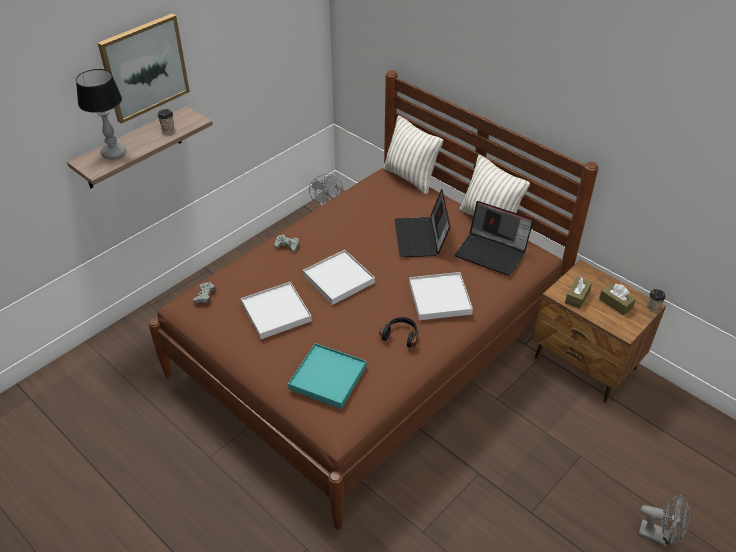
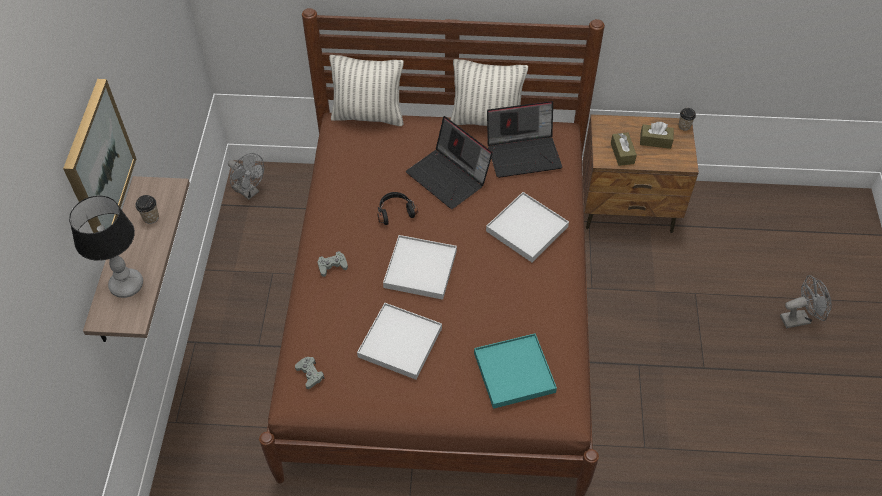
camera: 40 degrees left, 10 degrees up
black headphones [379,317,418,348] -> black headphones moved to [378,192,418,225]

